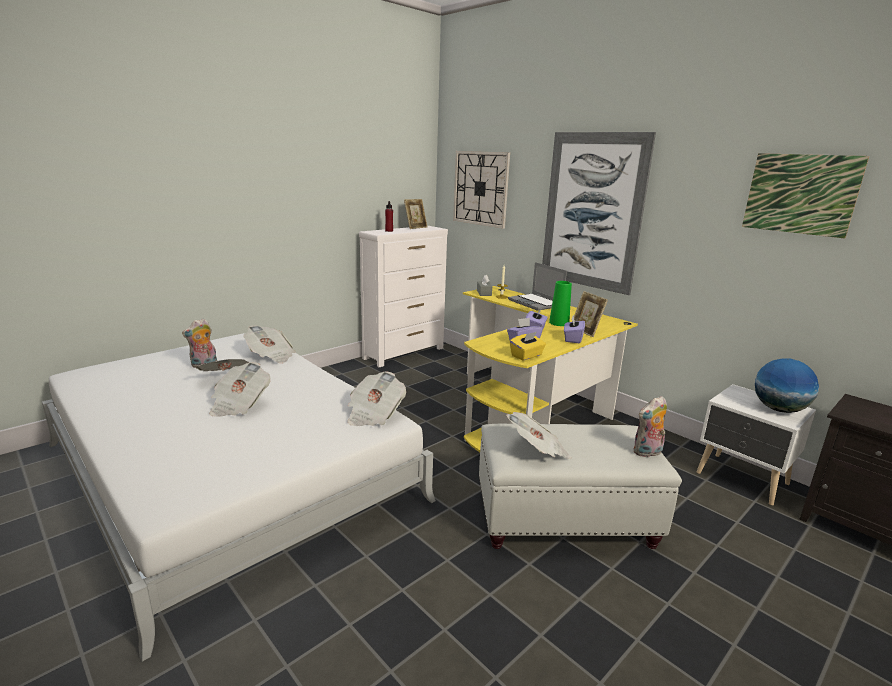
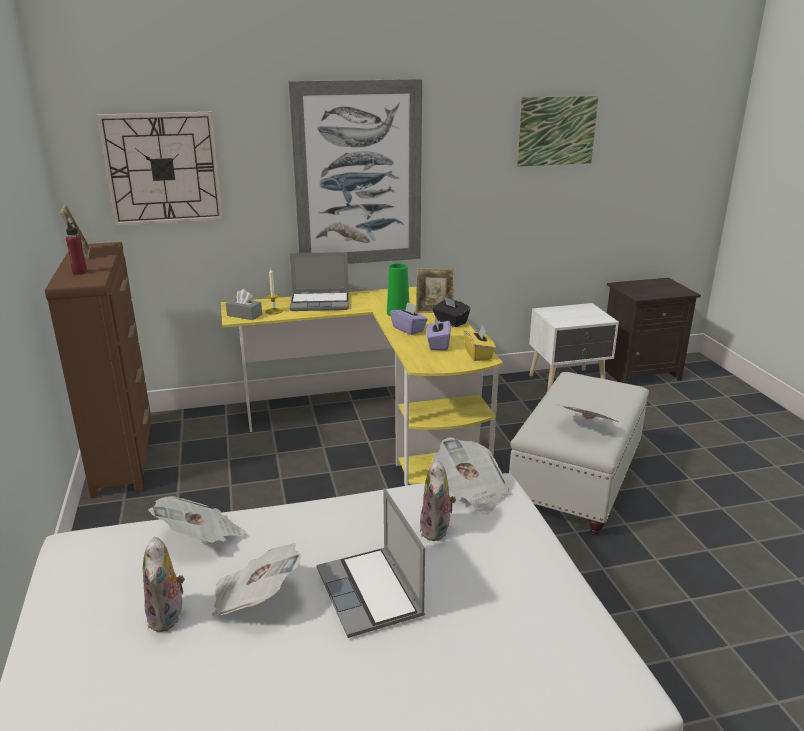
camera: 60 degrees left, 5 degrees up
newspaper [209,362,270,417] -> laptop [317,488,425,638]
white dresser [359,226,448,367] -> brown dresser [45,242,151,498]
purple tissue box [564,315,585,344] -> black tissue box [433,297,470,327]
plush toy [633,396,667,457] -> plush toy moved to [420,460,456,541]
globe [755,358,819,413] -> none

